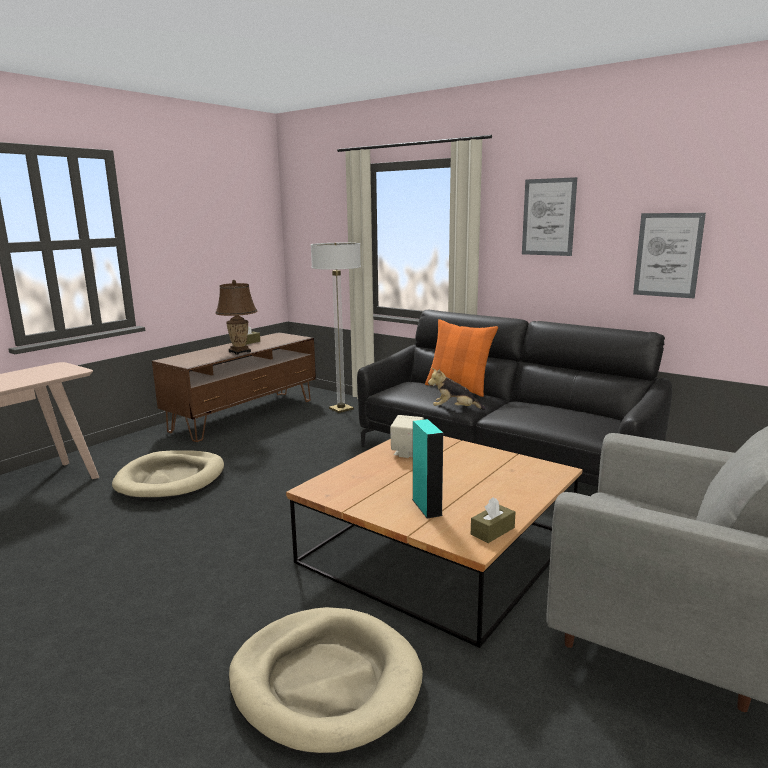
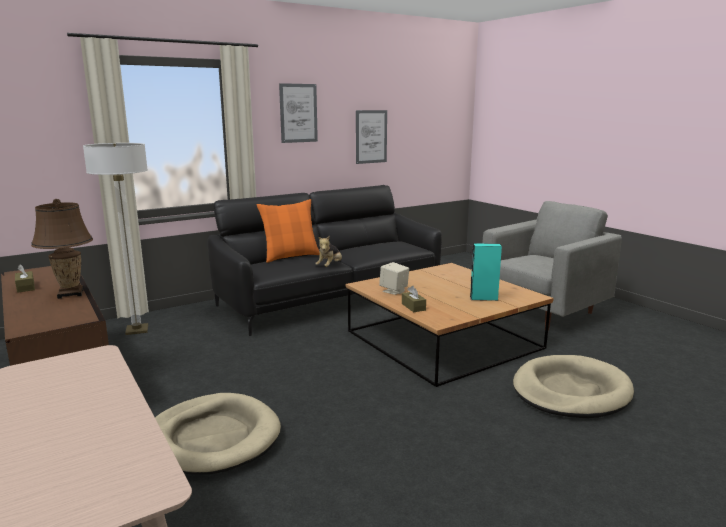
camera: 70 degrees left, 0 degrees up
brown tissue box [471,497,515,543] -> brown tissue box moved to [402,286,426,312]

